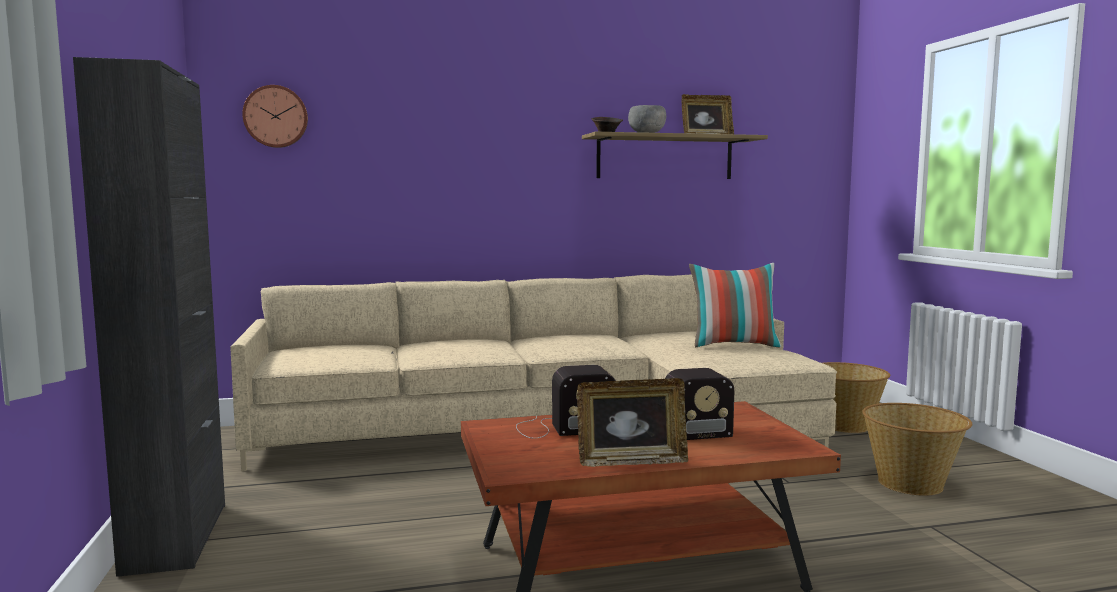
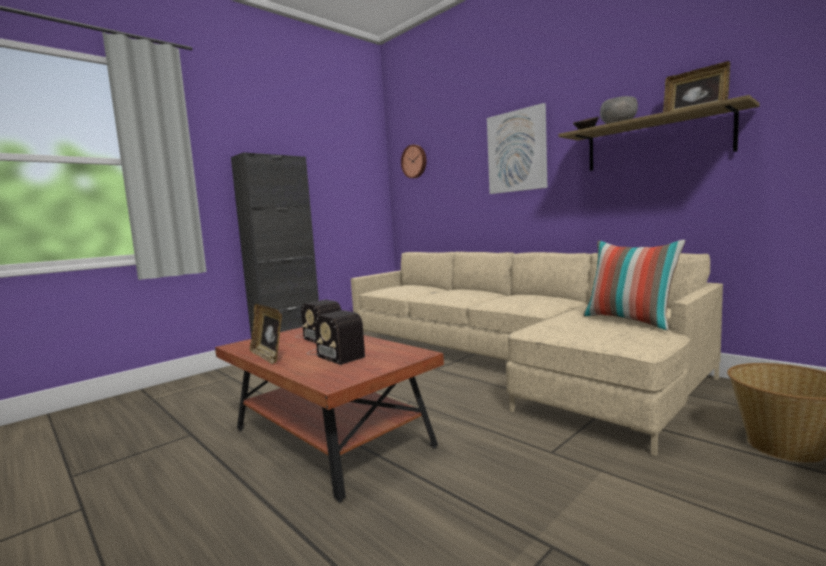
camera: 60 degrees right, 0 degrees up
basket [863,403,972,496] -> none
none -> picture [487,103,547,194]

